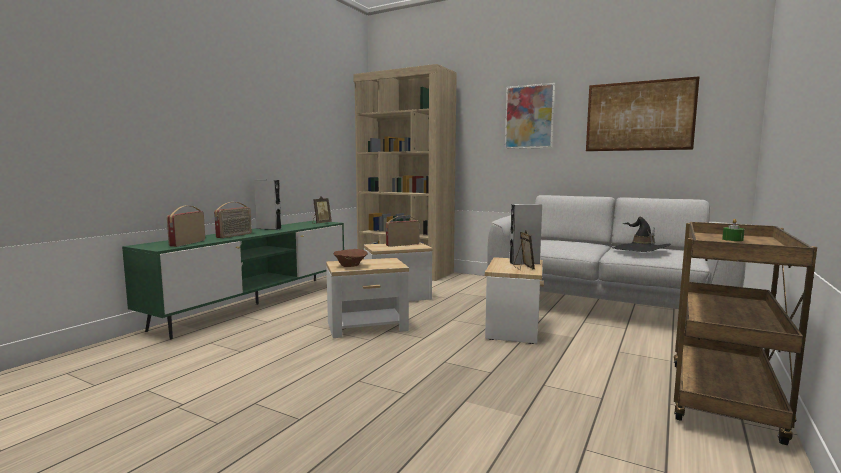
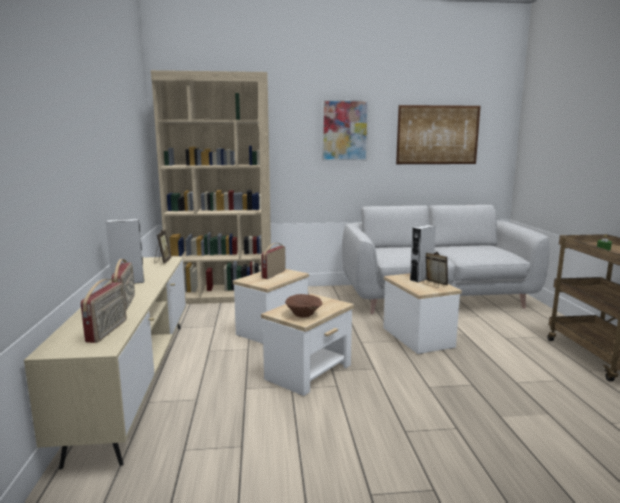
camera: 35 degrees left, 5 degrees up
green tv stand [122,221,344,339] -> beige tv stand [24,257,186,470]
radio [167,206,205,247] -> radio turned 150 degrees counterclockwise [81,279,127,343]
black hat [612,217,671,252] -> none

